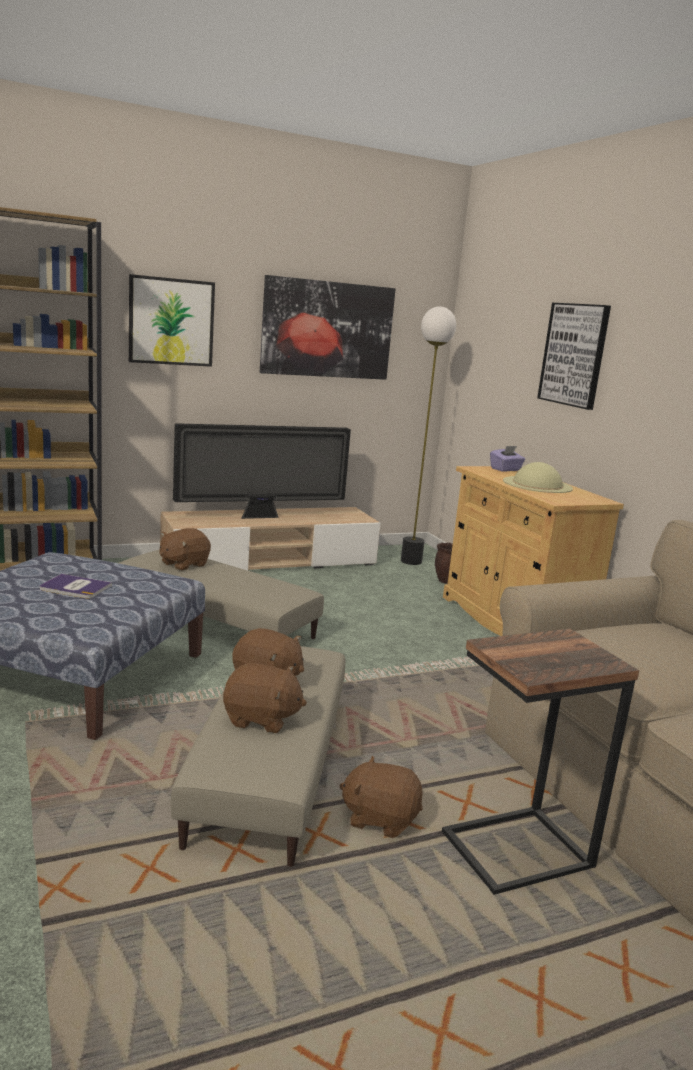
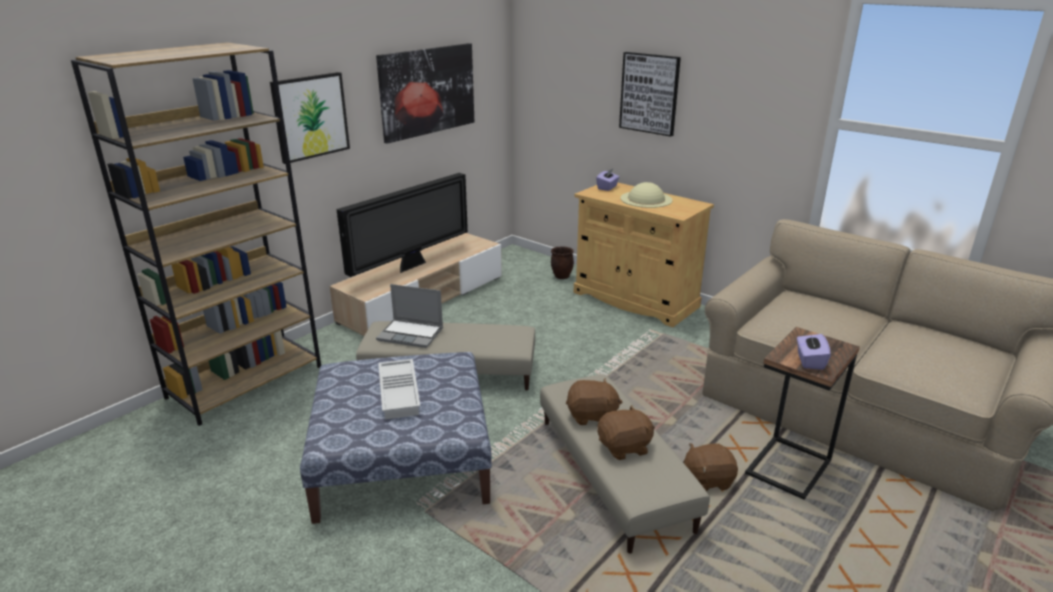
camera: 25 degrees left, 10 degrees up
book [40,574,112,599] -> white tray [378,359,420,419]
brown plush toy [159,528,211,571] -> laptop [376,284,443,348]
floor lamp [401,306,456,565] -> none
none -> purple tissue box [797,330,831,370]

